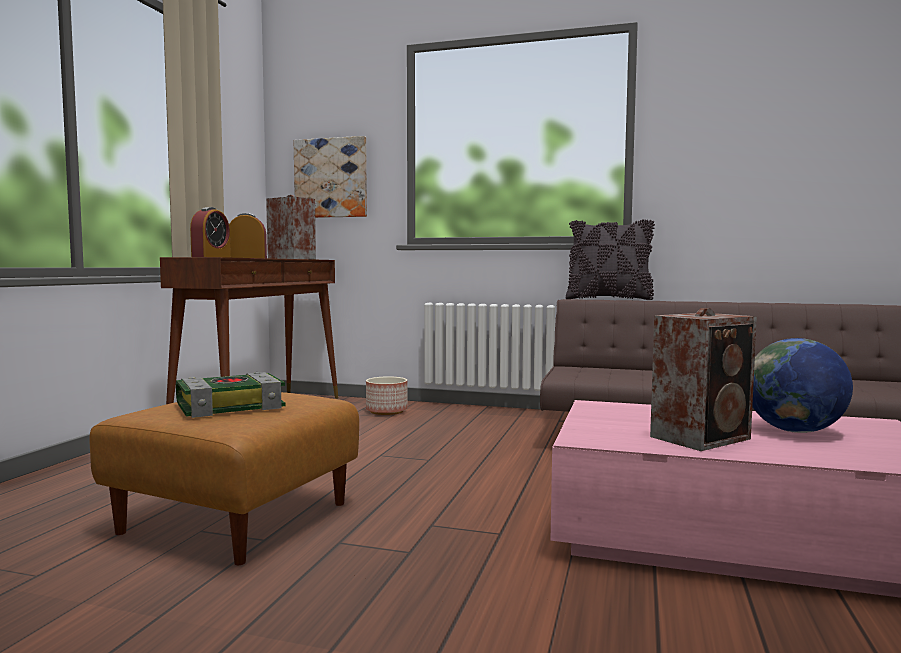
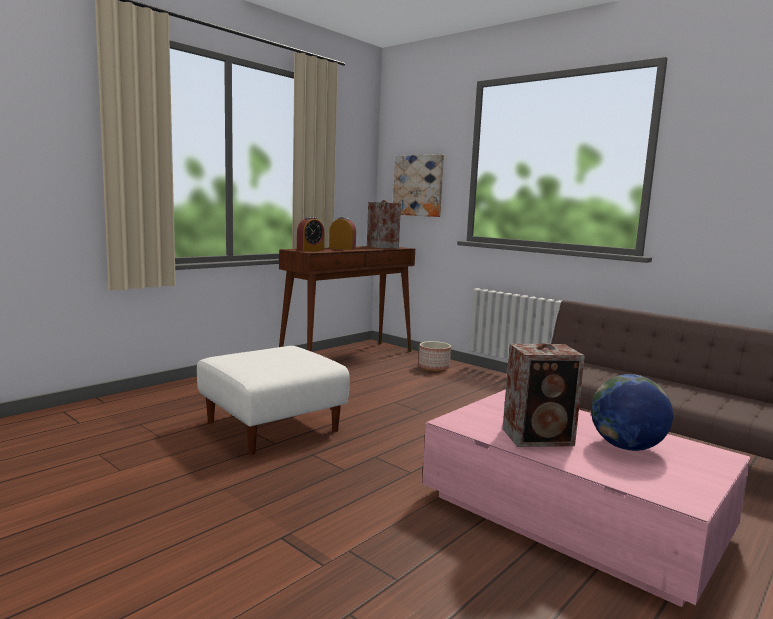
camera: 25 degrees right, 5 degrees up
brown ottoman [89,392,359,565] -> white ottoman [197,346,350,455]
book [176,372,286,418] -> none
black pillow [566,219,655,300] -> none

